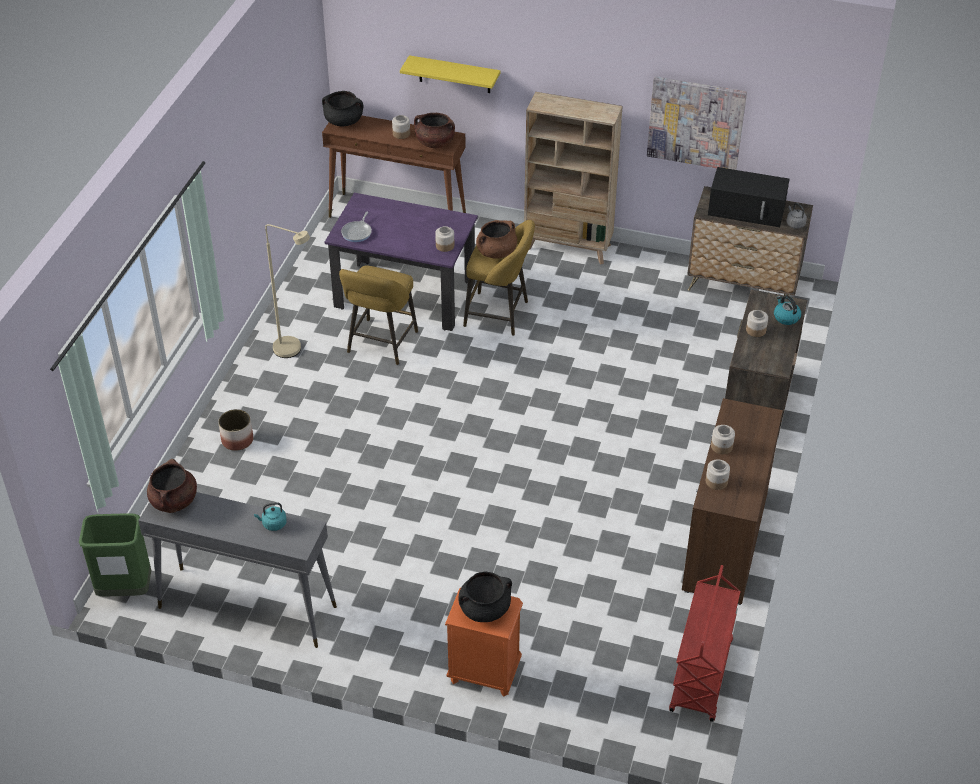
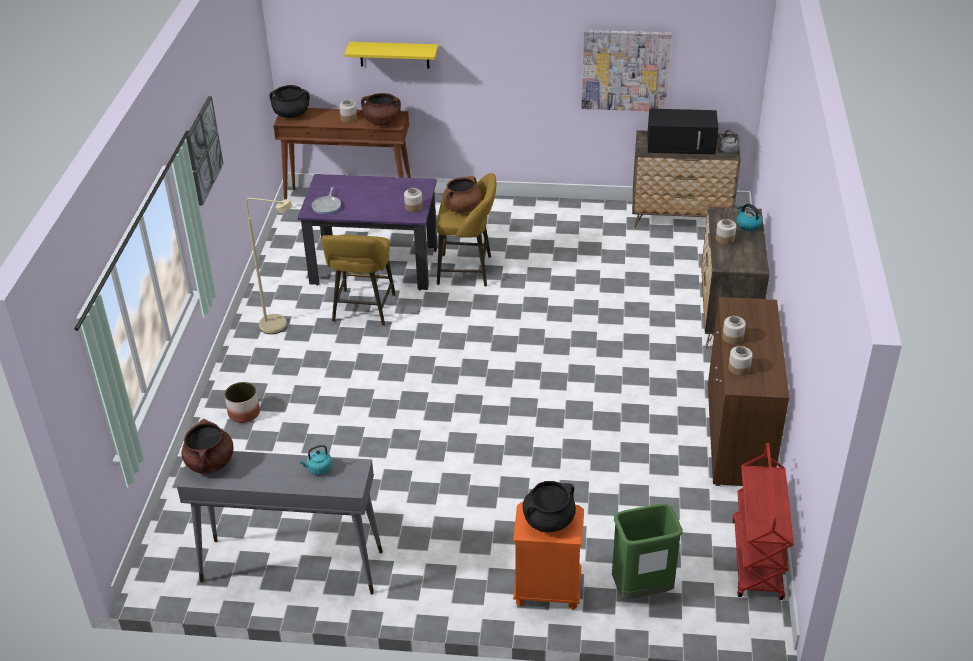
camera: 10 degrees left, 5 degrees down
green trash can [79,513,151,596] -> green trash can moved to [612,504,683,599]
beige bookcase [524,92,623,265] -> none
none -> picture [186,96,223,205]

